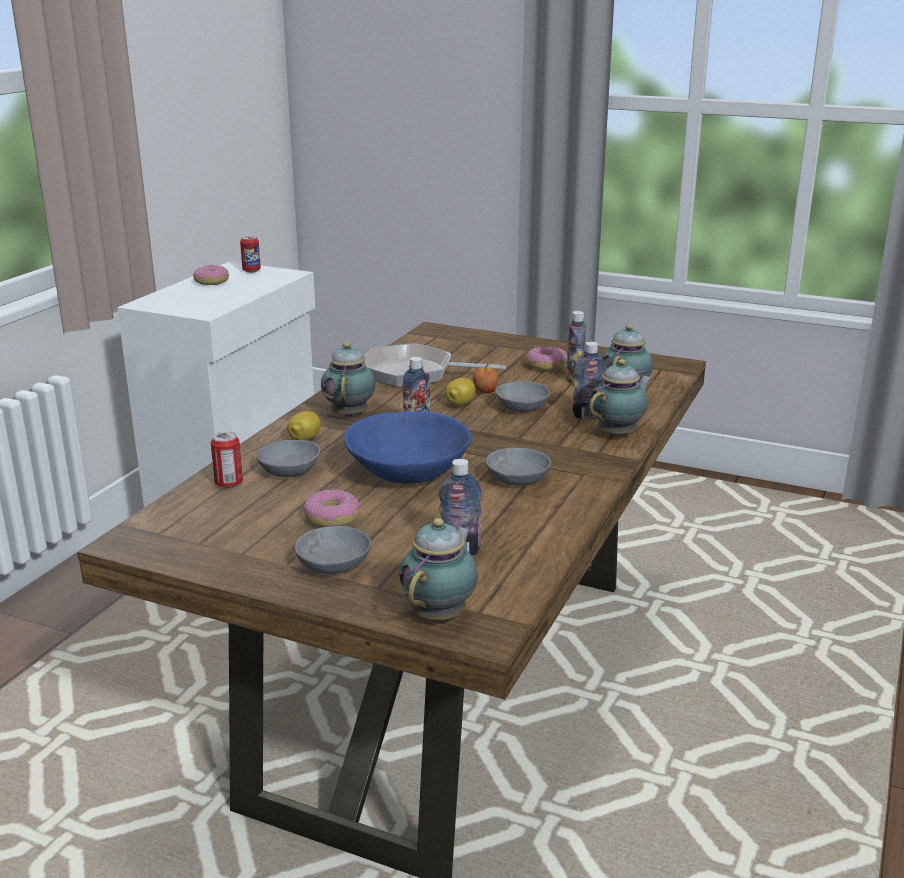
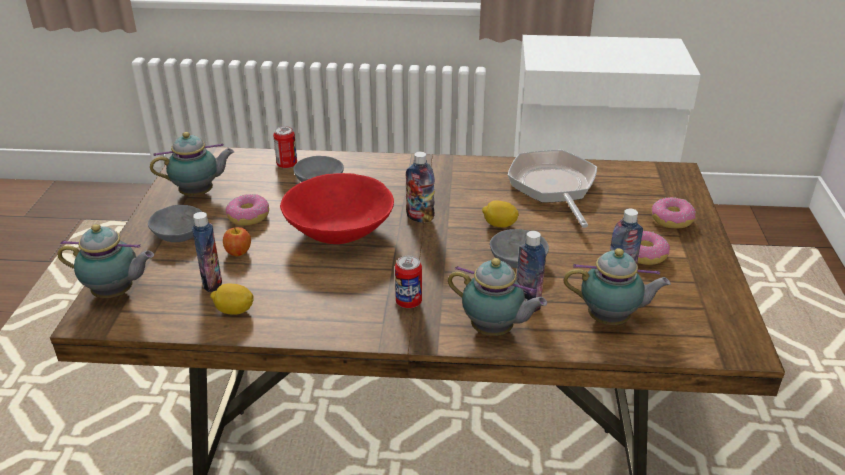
camera: 70 degrees right, 10 degrees up
donut [193,265,229,285] -> donut moved to [651,197,696,228]
can [240,236,261,273] -> can moved to [395,256,422,308]
lemon [287,411,321,441] -> lemon moved to [210,283,254,314]
teapot [321,342,376,417] -> teapot moved to [150,132,234,196]
blue bowl [344,411,472,484] -> red bowl [280,173,394,244]
apple [472,364,498,393] -> apple moved to [223,227,251,256]
grey bowl [486,448,551,486] -> none

